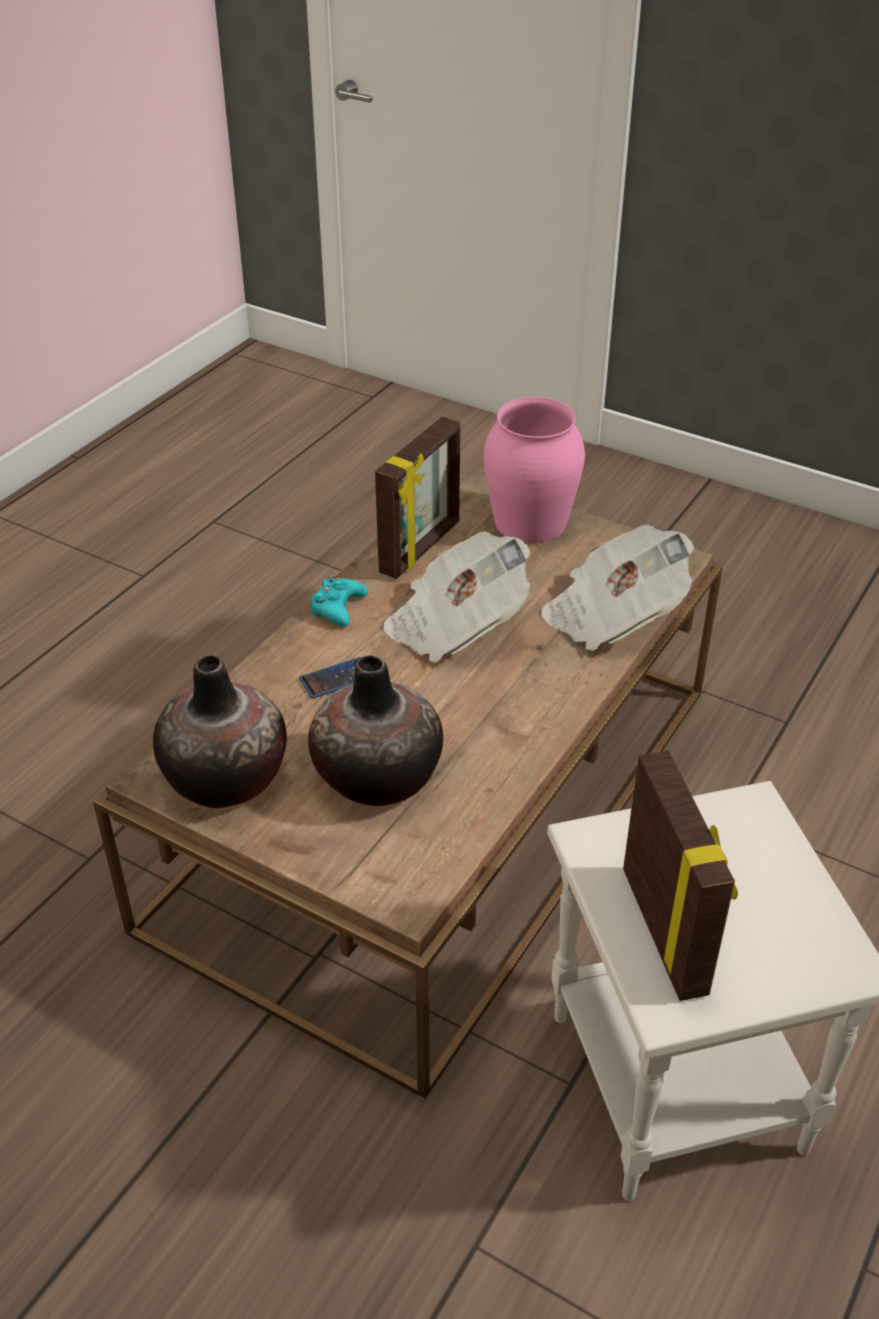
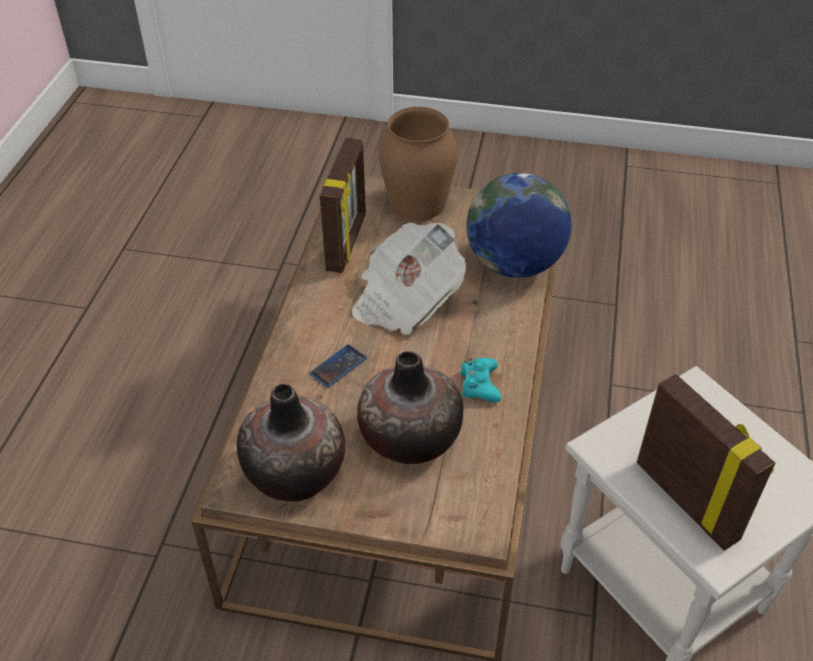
camera: 20 degrees left, 5 degrees up
turquoise game controller [310,577,368,627] -> turquoise game controller moved to [460,358,501,402]
pink vase [484,397,585,543] -> brown vase [379,107,458,221]
newspaper [541,525,695,651] -> globe [466,173,572,278]

